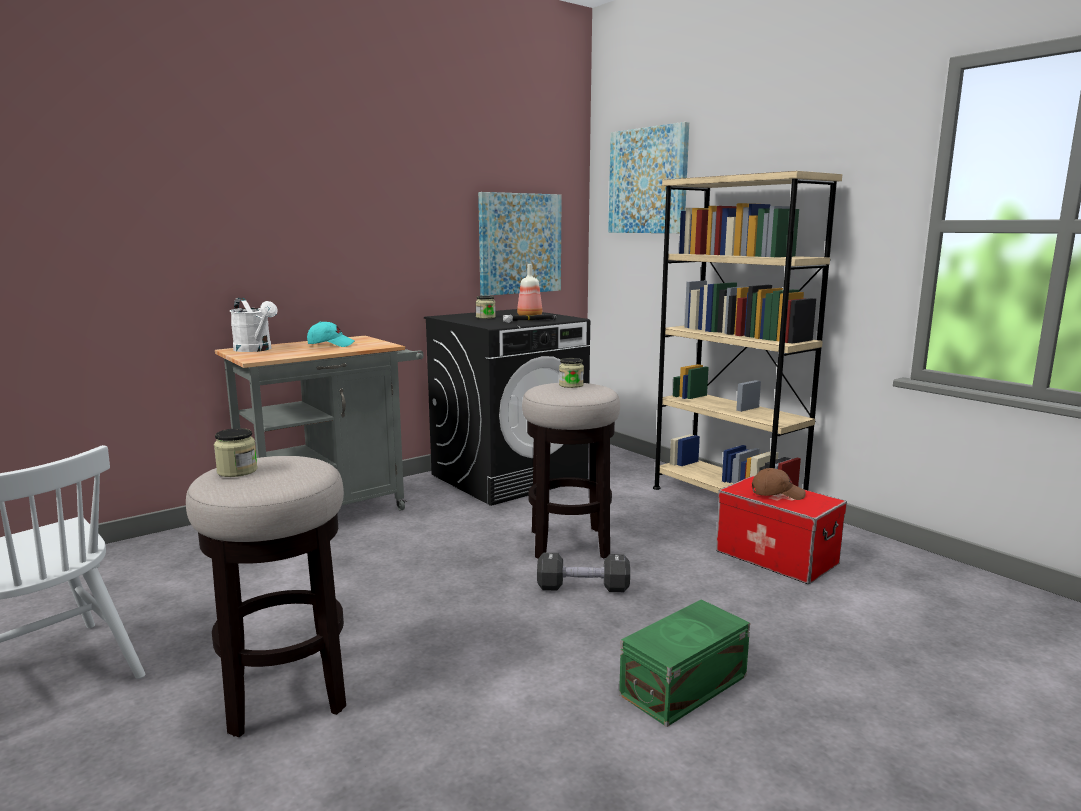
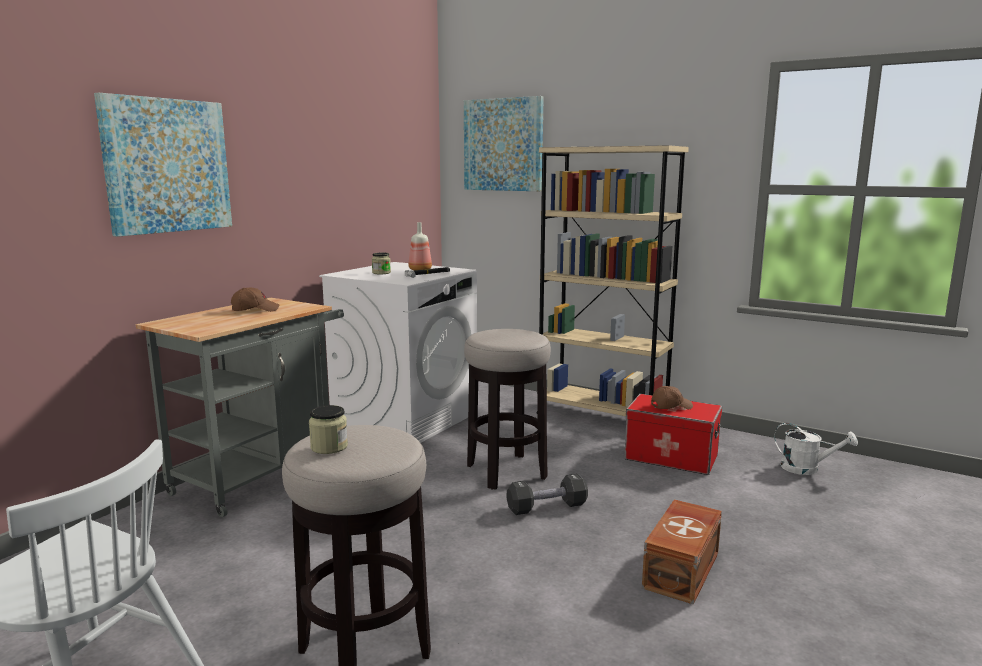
camera: 20 degrees left, 0 degrees up
white watering can [230,298,278,352] -> white watering can moved to [774,423,858,475]
turquoise cap [307,321,355,347] -> brown cap [231,288,279,312]
black washing machine [424,309,590,506] -> white washing machine [319,262,477,443]
picture [478,192,562,296] -> picture moved to [94,93,232,237]
jar [559,358,584,388] -> none
green storage box [619,599,750,727] -> brown storage box [642,499,722,605]

